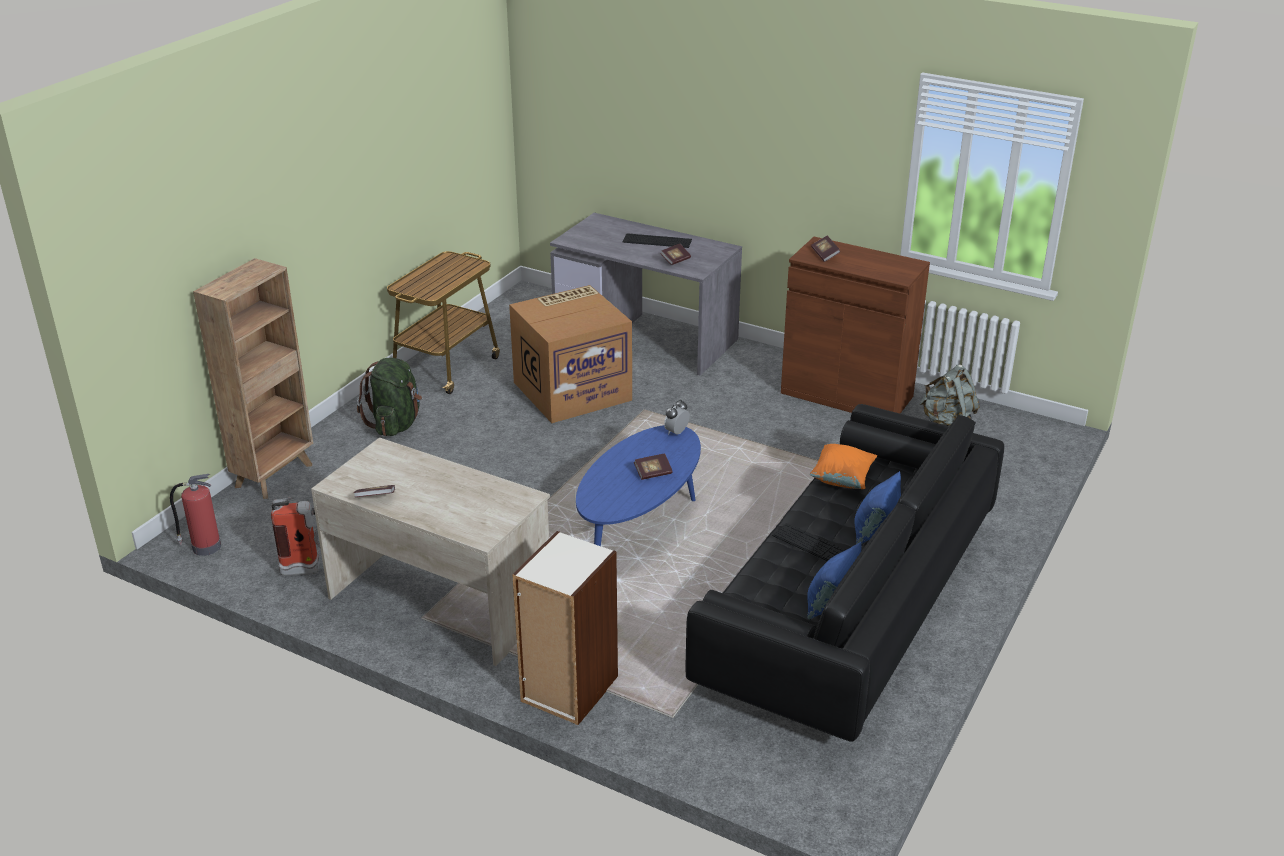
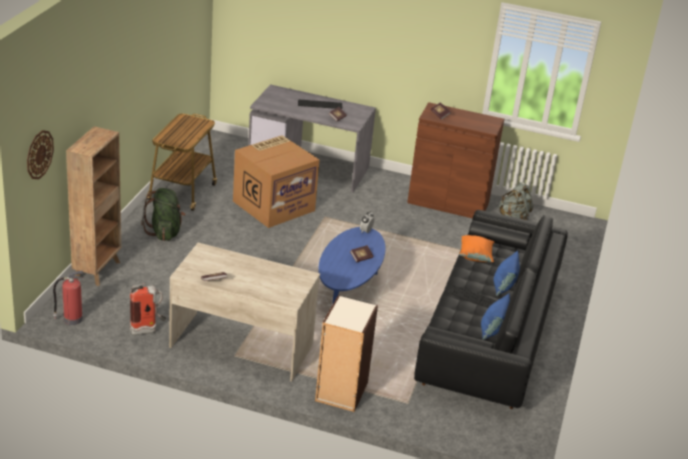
camera: 15 degrees left, 0 degrees up
none -> wall clock [27,130,54,179]

